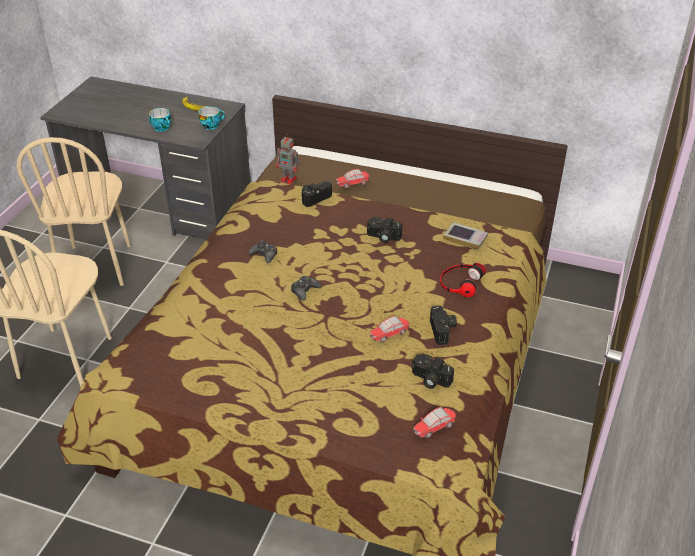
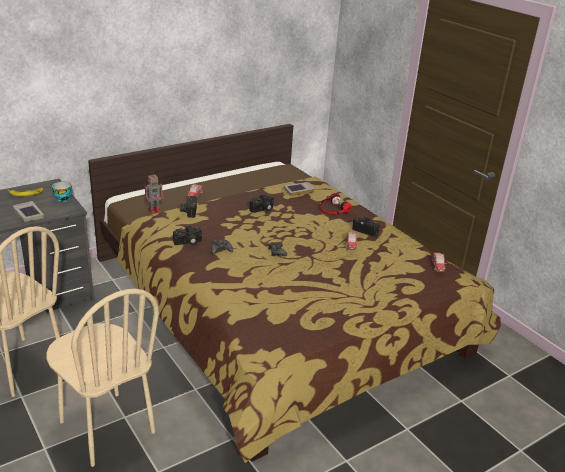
camera: 55 degrees left, 10 degrees down
cup [149,108,171,132] -> book [13,201,44,222]
camera [412,354,454,389] -> camera moved to [173,226,202,245]

